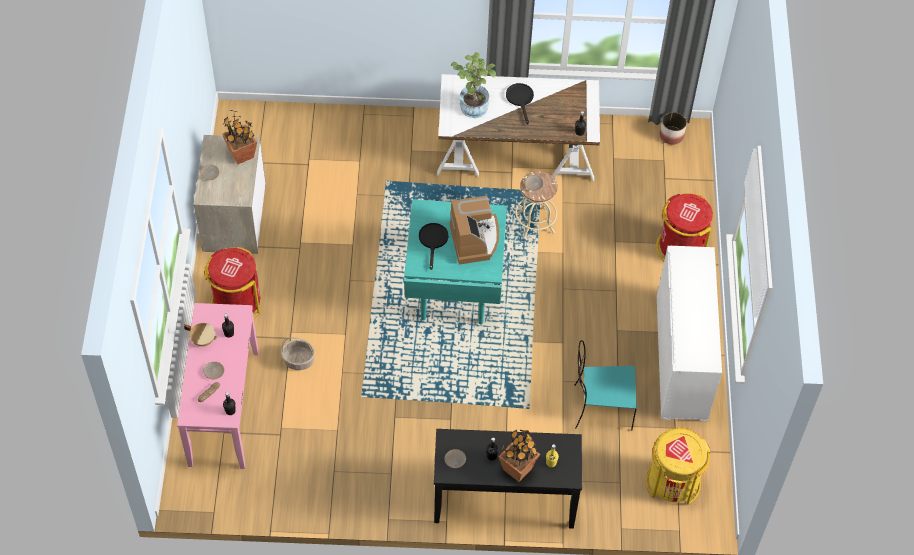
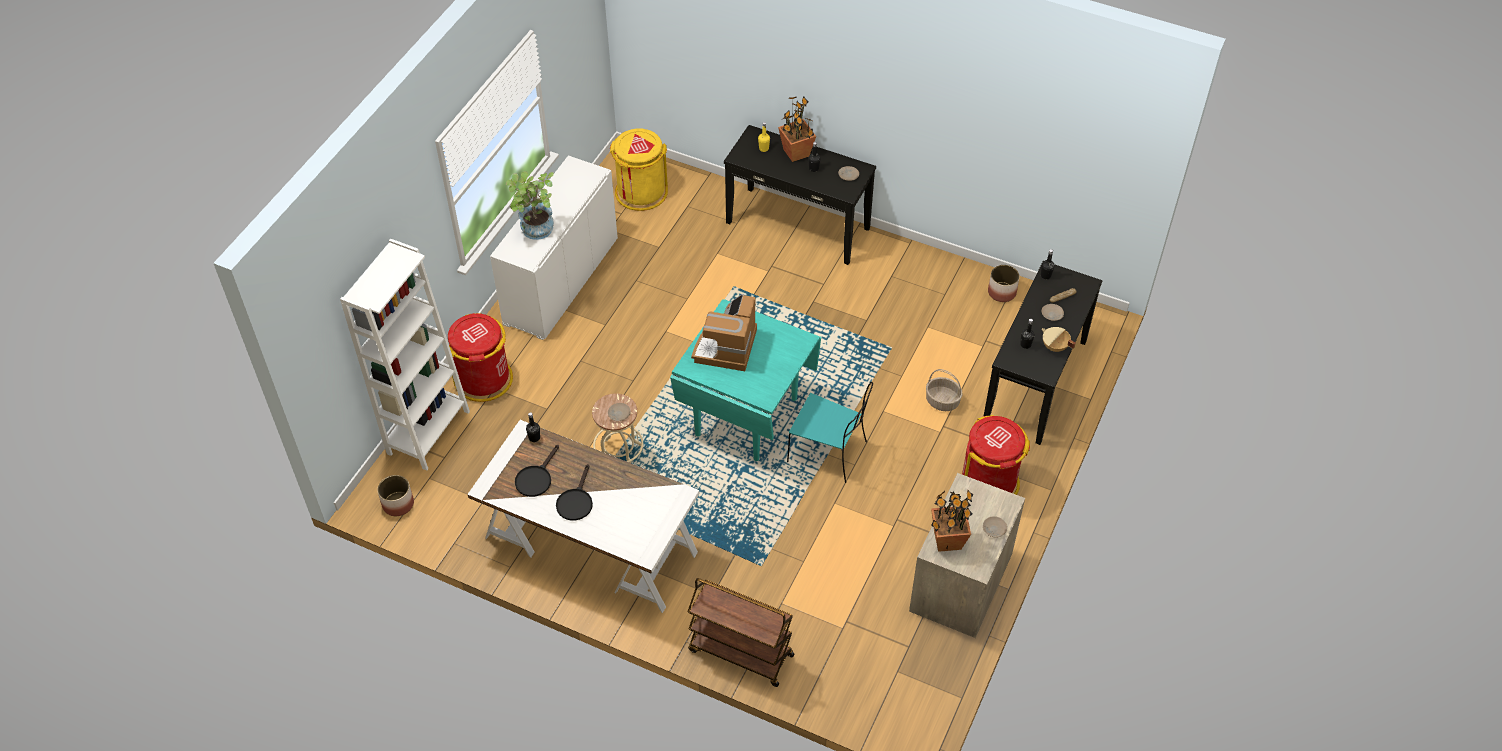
camera: 155 degrees left, 5 degrees down
pink console table [177,303,259,469] -> black console table [984,262,1102,445]
black frying pan [419,223,448,270] -> black frying pan moved to [515,445,559,497]
potted plant [451,52,496,118] -> potted plant moved to [506,171,554,240]
turquoise chair [574,340,637,431] -> turquoise chair moved to [787,382,873,483]
none -> white bookcase [340,239,470,471]
none -> brown cart [687,578,794,687]
none -> planter [988,265,1020,302]

